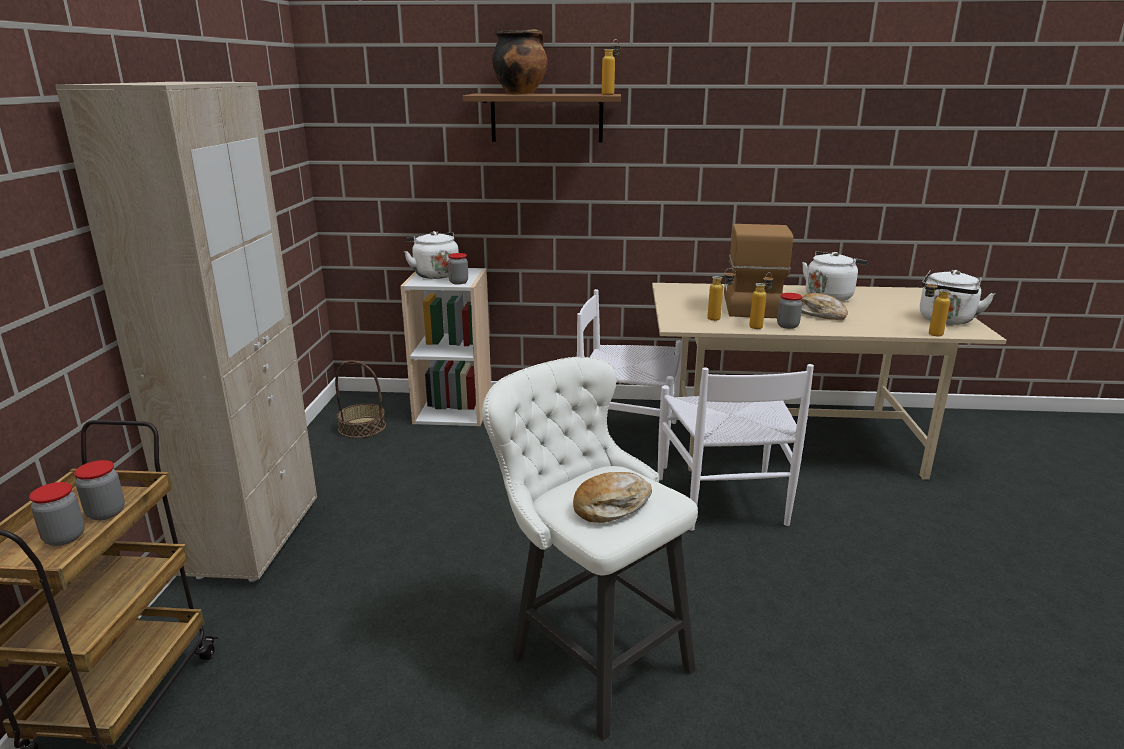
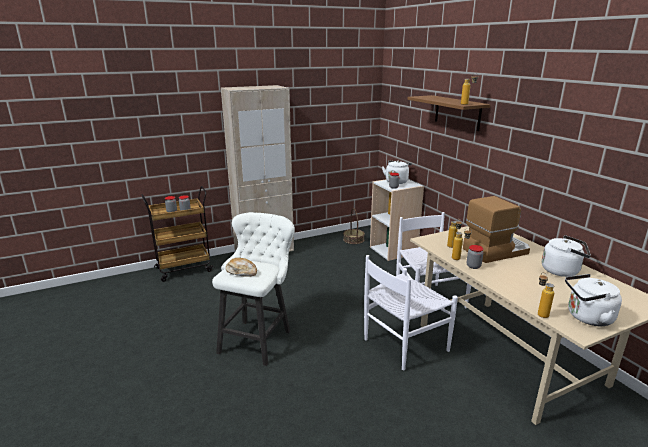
camera: 60 degrees right, 0 degrees up
cooking pot [492,29,547,94] -> none
bread [801,293,848,320] -> none

